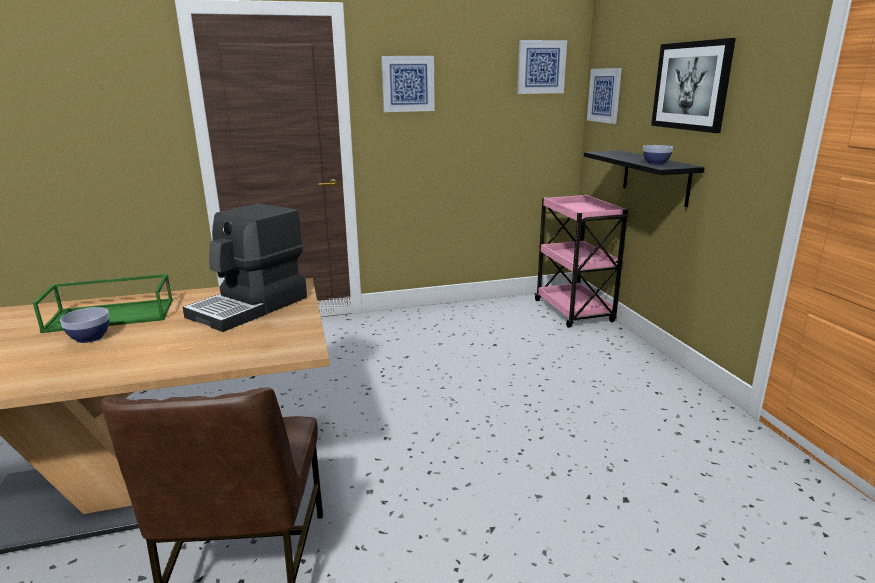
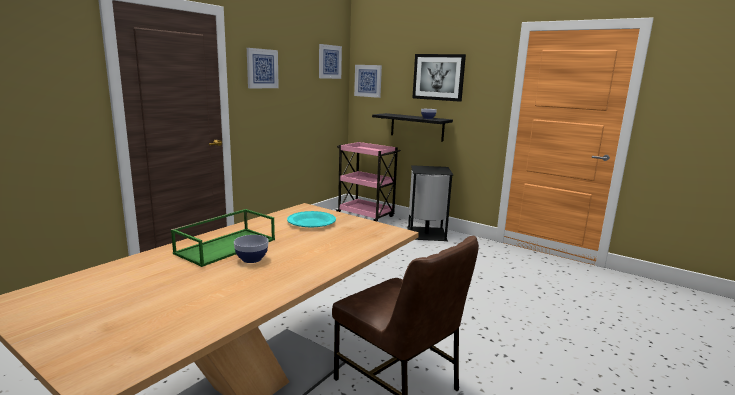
camera: 40 degrees left, 5 degrees down
coffee machine [183,203,307,332] -> turquoise plate [287,211,336,227]
none -> black trash can [407,165,453,241]

